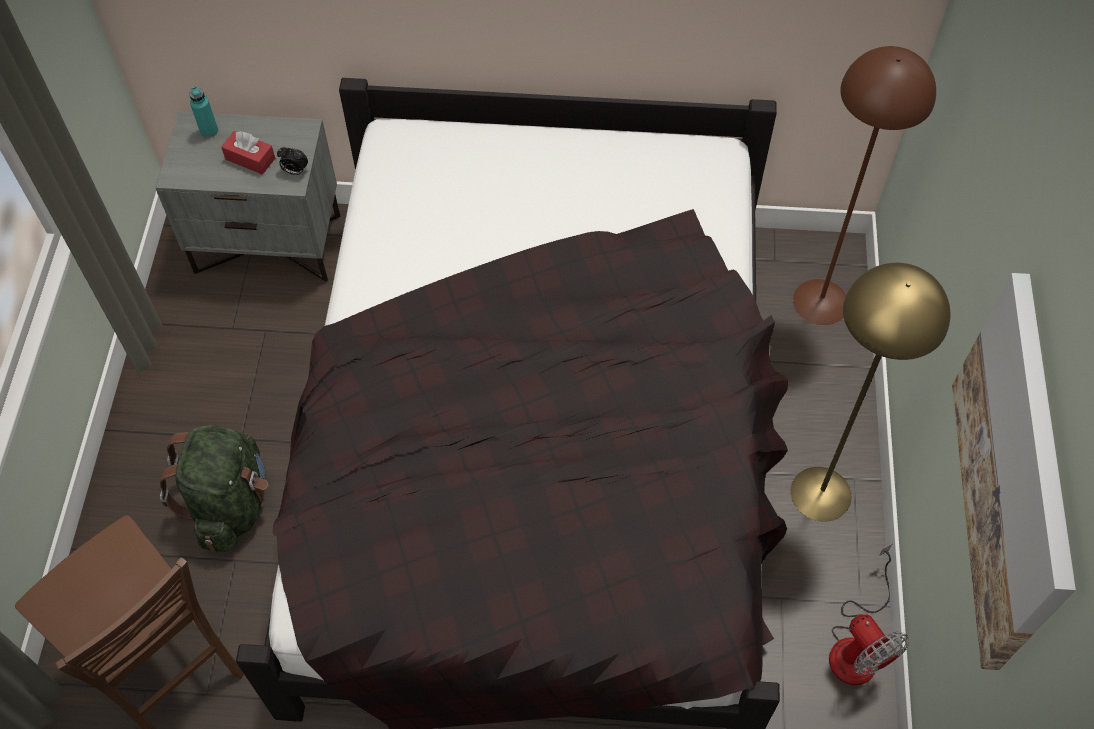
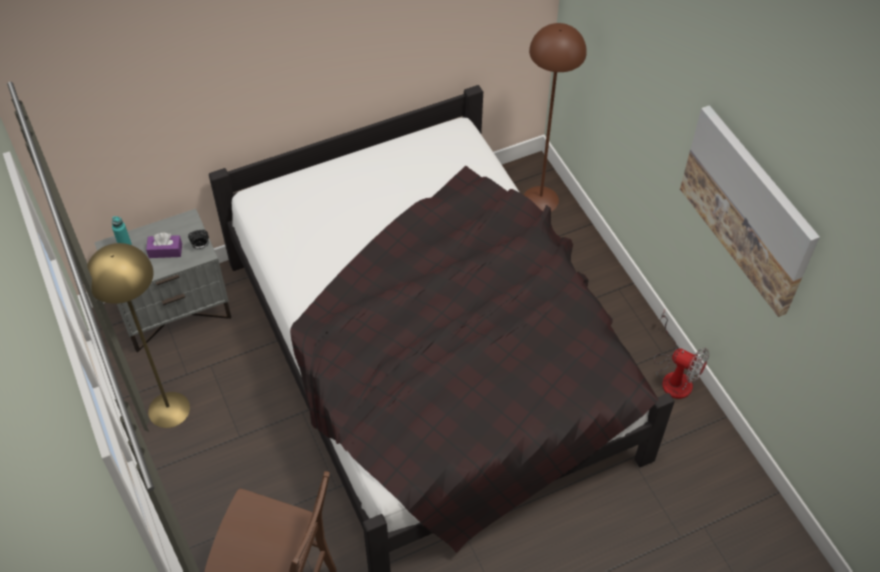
camera: 30 degrees left, 5 degrees down
green backpack [160,425,268,552] -> none
red tissue box [221,131,275,175] -> purple tissue box [146,233,182,258]
yellow floor lamp [791,263,950,522] -> yellow floor lamp moved to [87,243,190,428]

